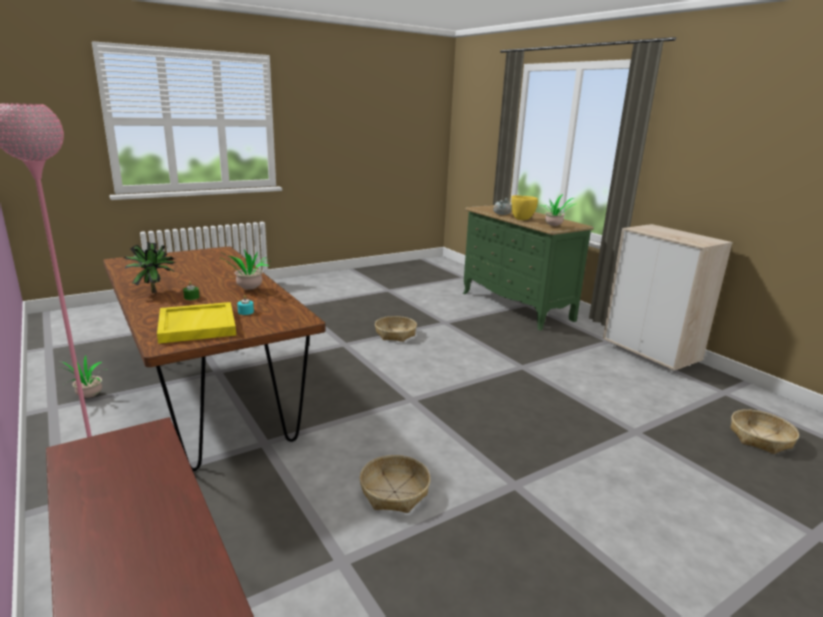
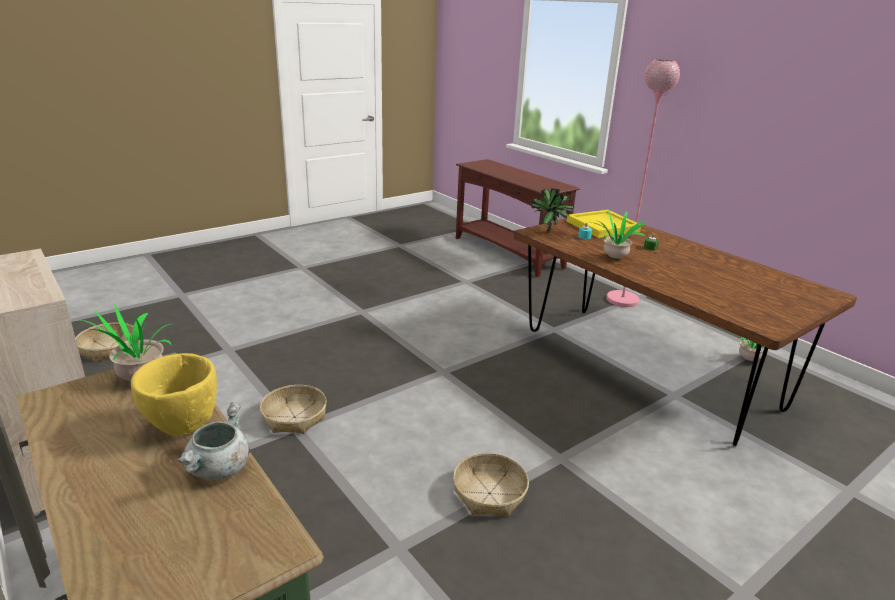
camera: 175 degrees right, 5 degrees up
potted plant [124,242,177,293] -> potted plant moved to [531,188,575,233]
basket [360,455,431,513] -> basket moved to [260,385,327,434]

